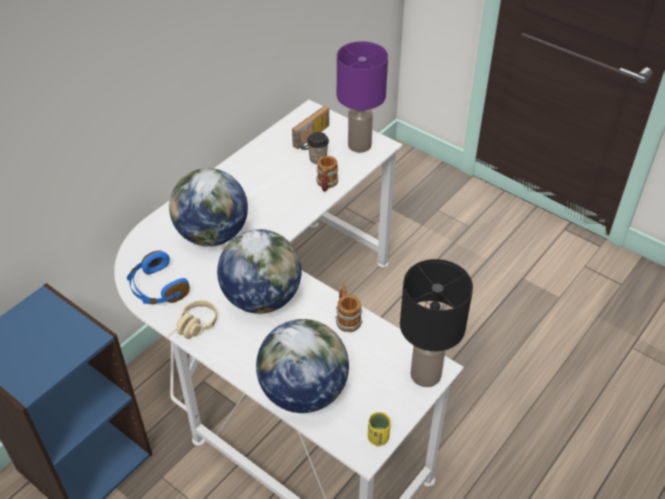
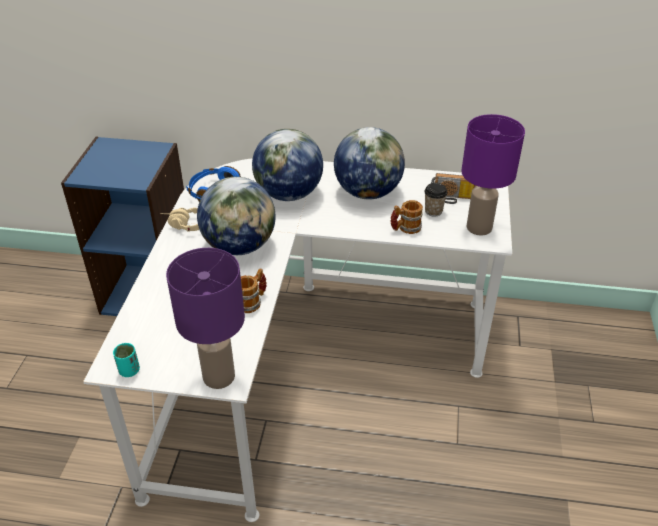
camera: 60 degrees right, 5 degrees down
globe [256,319,349,413] -> globe moved to [334,127,405,199]
yellow cup [368,412,391,446] -> turquoise cup [113,343,140,377]
black table lamp [400,259,473,387] -> purple table lamp [166,248,245,389]

